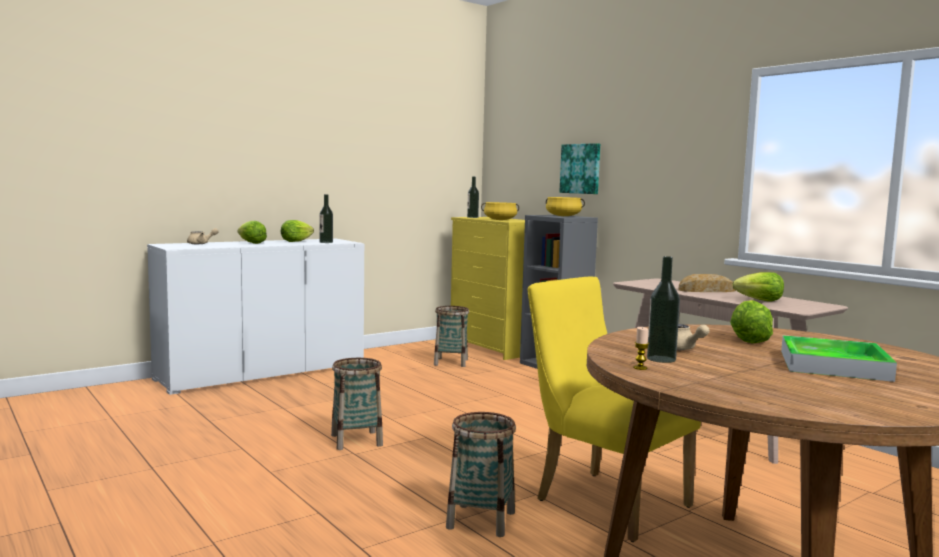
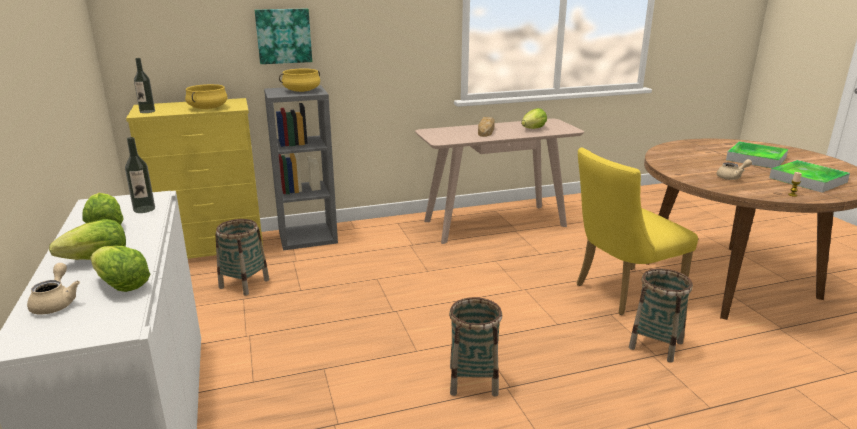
camera: 70 degrees left, 15 degrees up
bottle [647,256,680,363] -> none
lettuce [730,300,773,343] -> lettuce moved to [90,246,150,292]
none -> tray [769,160,850,193]

